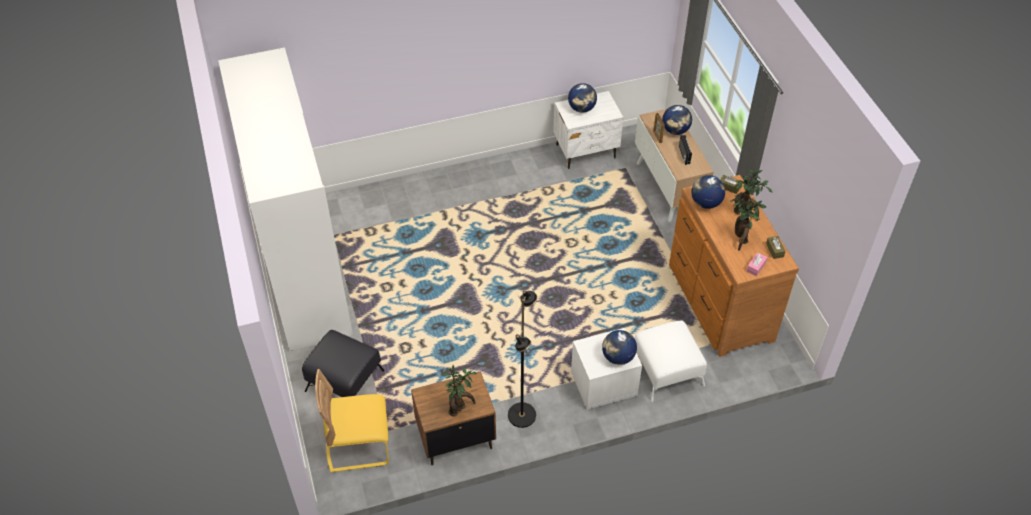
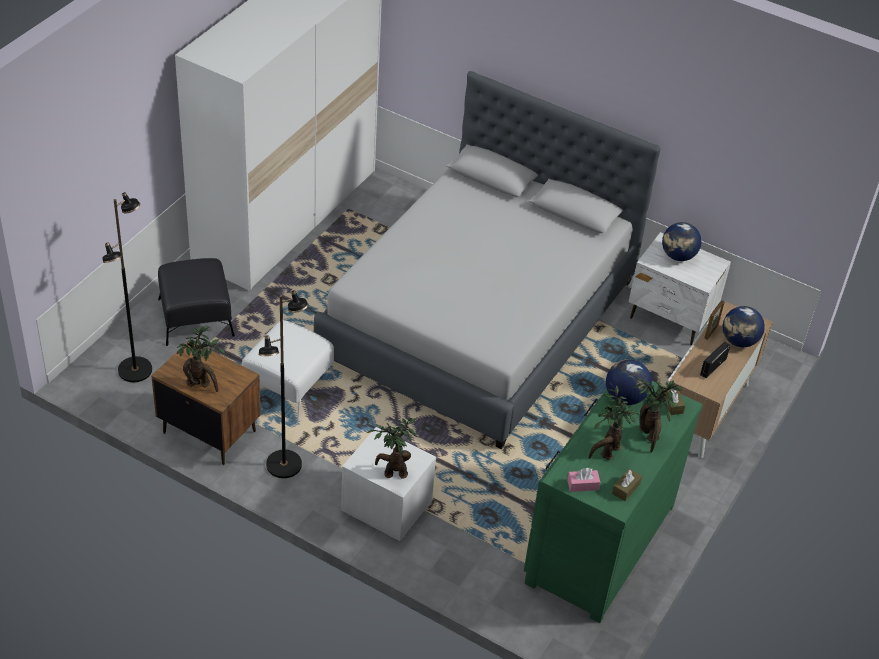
camera: 45 degrees right, 5 degrees down
yellow chair [315,369,389,472] -> black floor lamp [103,192,152,382]
globe [602,330,637,365] -> potted plant [367,418,417,479]
white ottoman [635,320,707,402] -> white ottoman moved to [242,320,337,421]
brown dresser [669,175,799,357] -> green dresser [524,381,703,623]
none -> grey bed [314,71,661,449]

